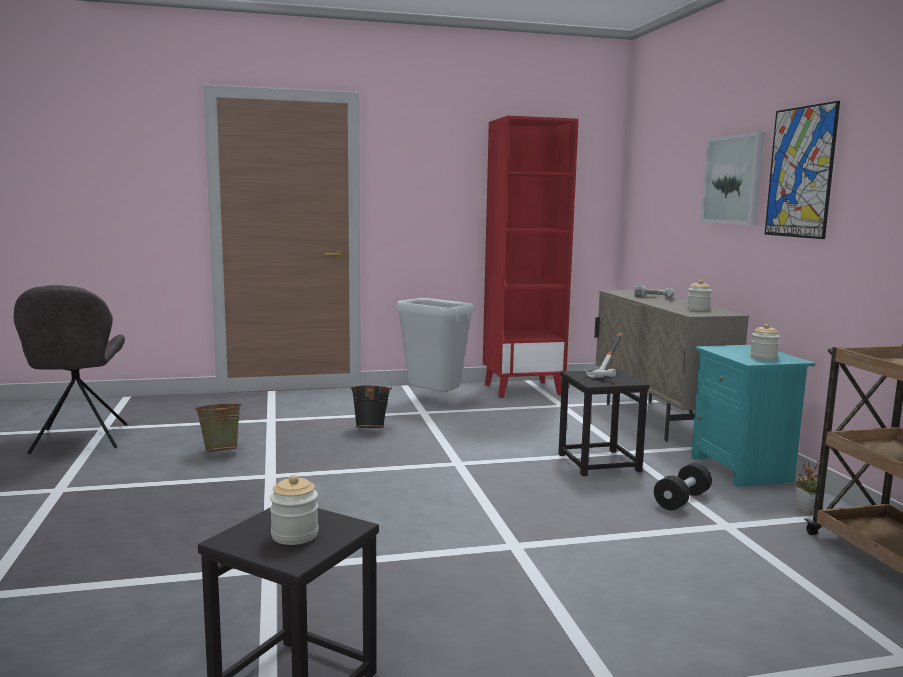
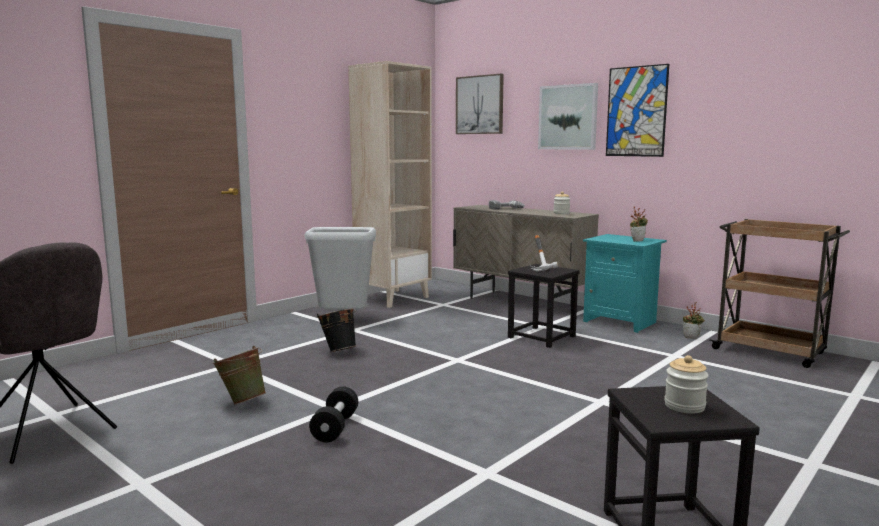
camera: 35 degrees left, 0 degrees up
red bookcase [483,116,579,398] -> beige bookcase [348,61,432,308]
black dumbbell [654,463,712,510] -> black dumbbell moved to [309,386,358,442]
jar [750,324,780,360] -> potted plant [630,206,648,242]
none -> picture [456,74,504,134]

